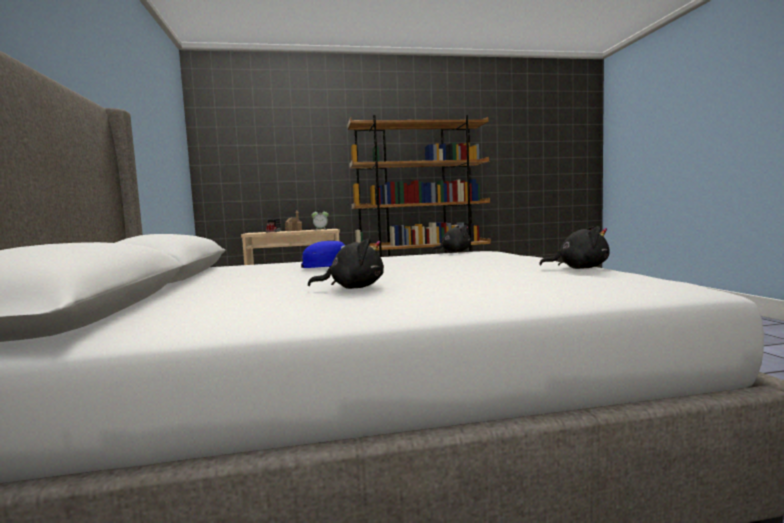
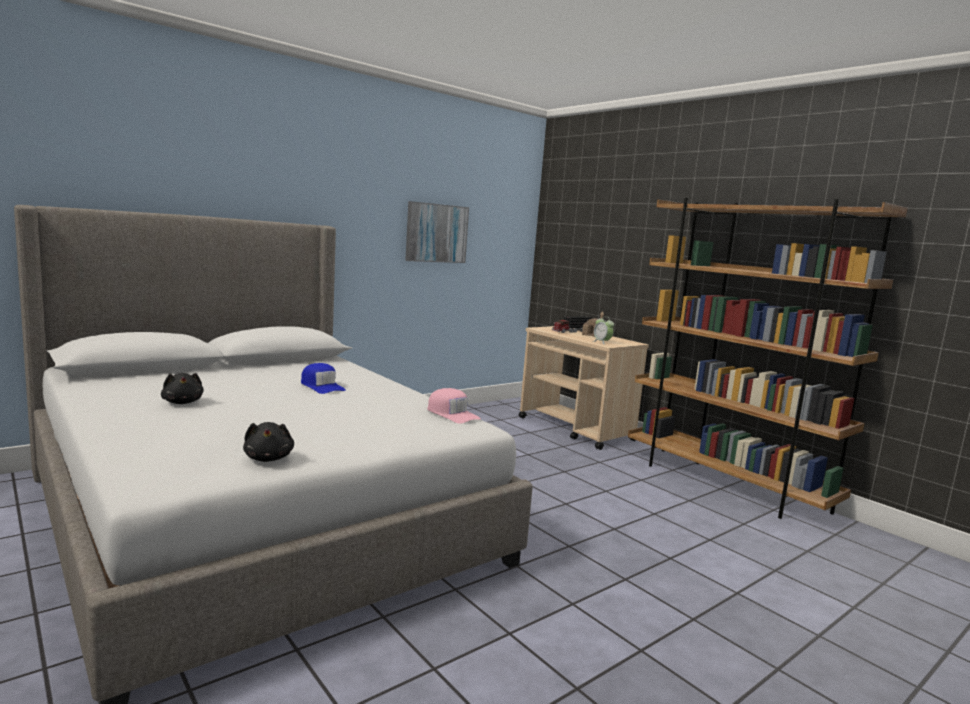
camera: 60 degrees right, 5 degrees up
black plush toy [431,225,471,253] -> pink cap [427,388,481,424]
none -> picture [405,201,469,263]

